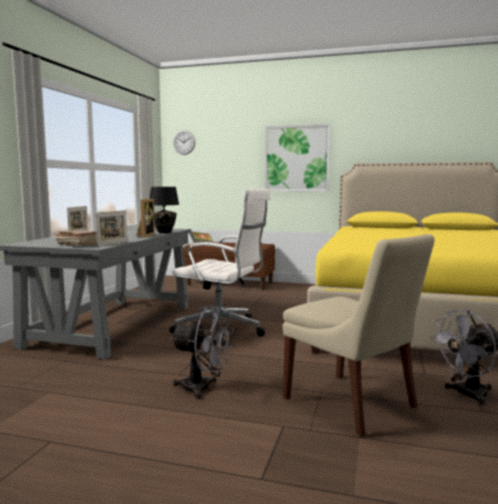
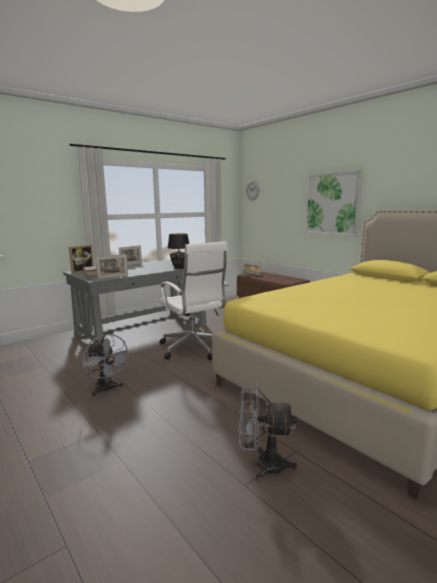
camera: 35 degrees right, 5 degrees up
picture frame [136,199,155,238] -> picture frame moved to [69,245,94,274]
beige chair [283,234,435,437] -> none

